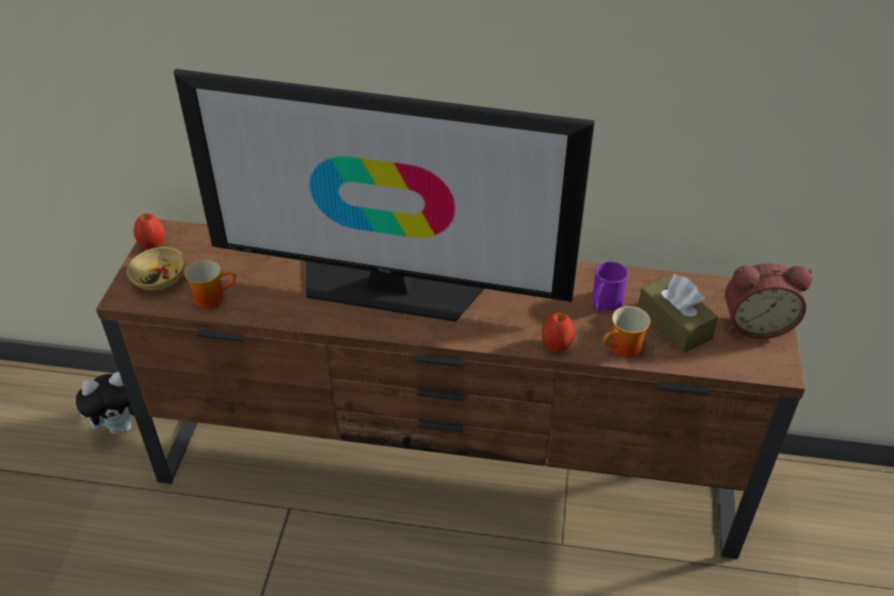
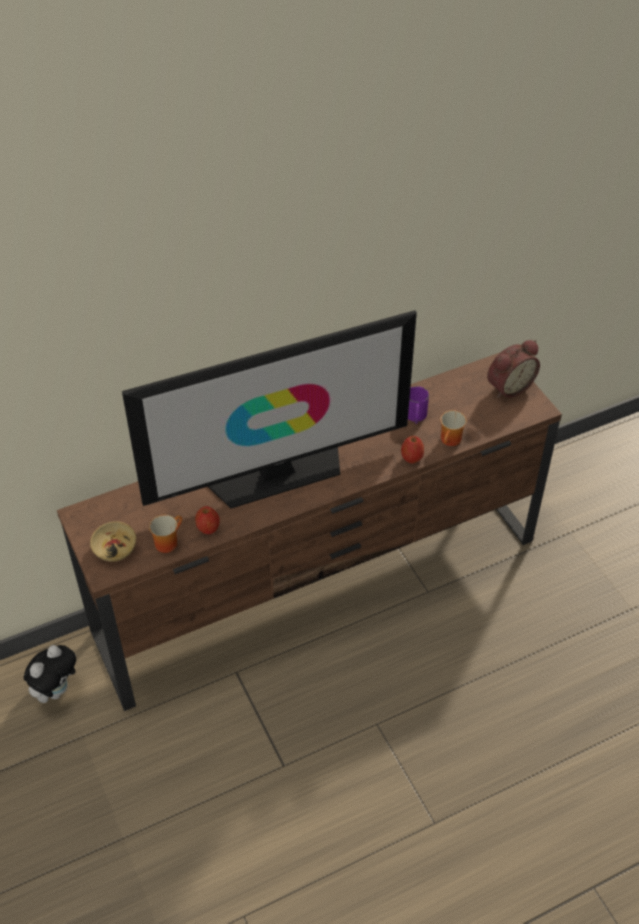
camera: 35 degrees left, 5 degrees up
apple [133,213,165,250] -> apple moved to [195,506,220,534]
brown tissue box [638,274,718,353] -> none

